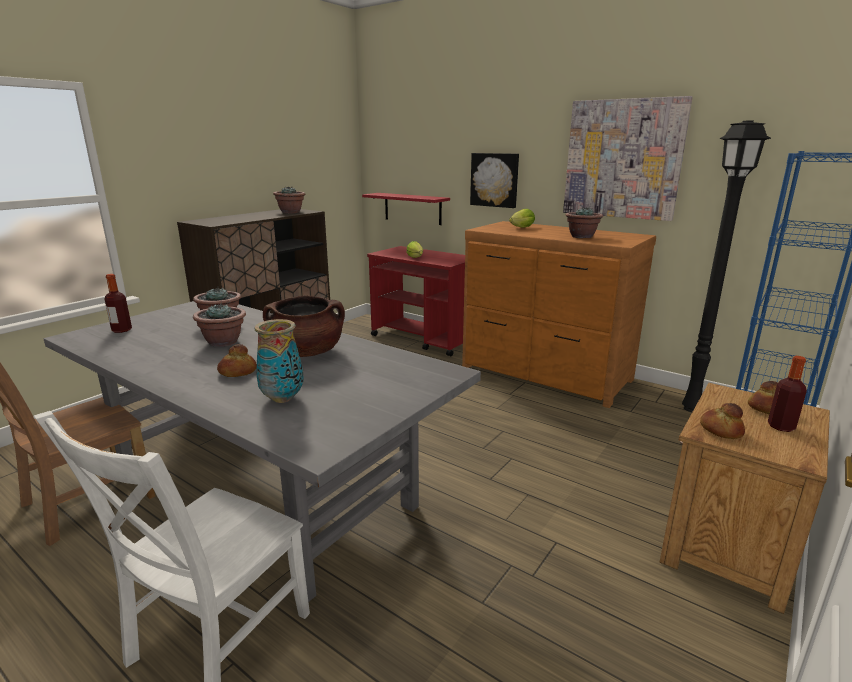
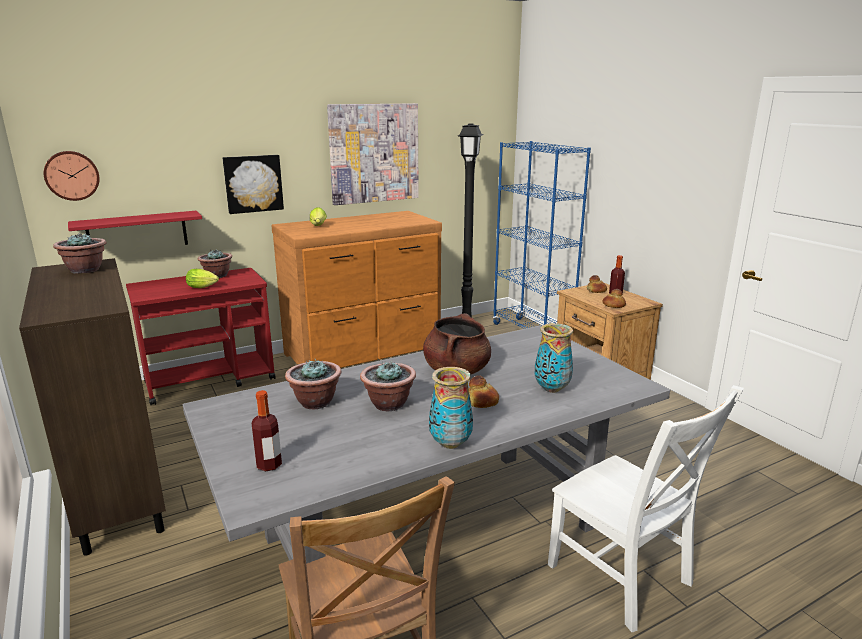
camera: 65 degrees left, 0 degrees up
potted plant [565,206,603,238] -> potted plant moved to [197,249,232,278]
none -> wall clock [44,151,99,201]
none -> vase [429,367,473,449]

